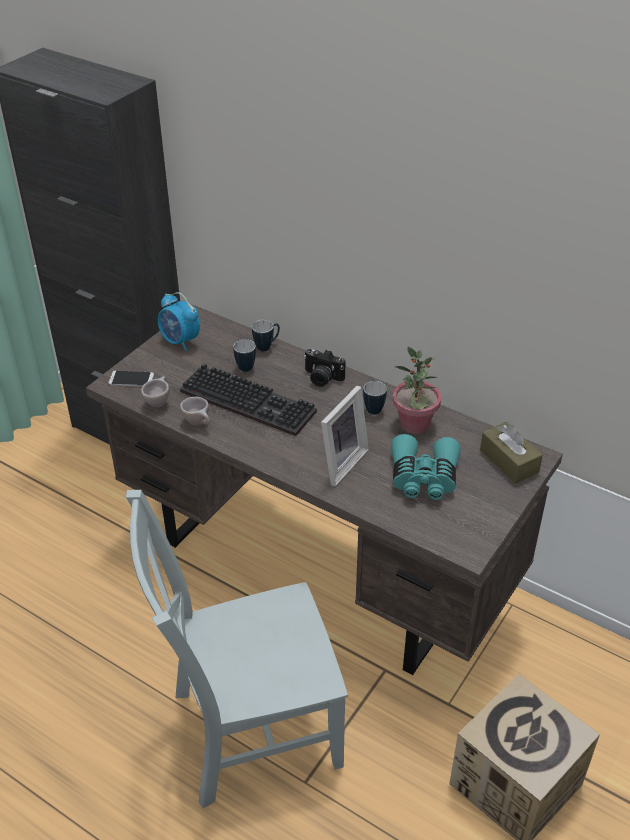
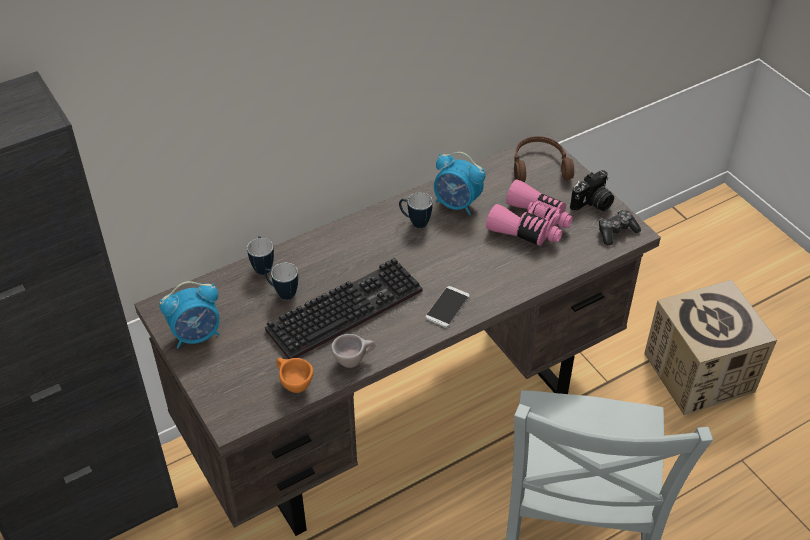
camera: 65 degrees left, 5 degrees up
phone [108,370,154,387] -> phone moved to [425,286,470,327]
beige cup [141,376,169,408] -> orange cup [276,358,313,393]
camera [304,349,345,387] -> camera moved to [570,170,614,211]
picture frame [321,386,369,487] -> none
turquoise binoculars [391,434,460,500] -> pink binoculars [486,179,573,246]
potted plant [393,347,441,434] -> alarm clock [434,152,486,215]
brown tissue box [480,422,543,484] -> brown headphones [514,136,574,182]
none -> game controller [599,210,641,246]

